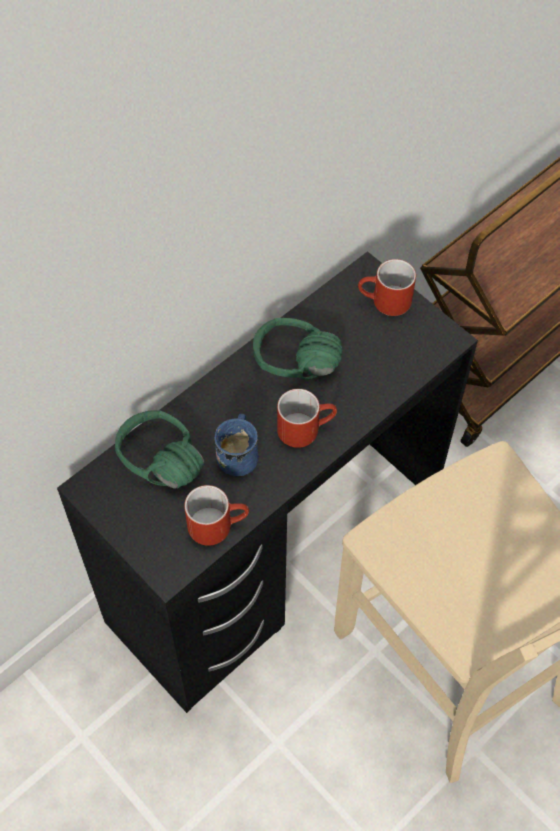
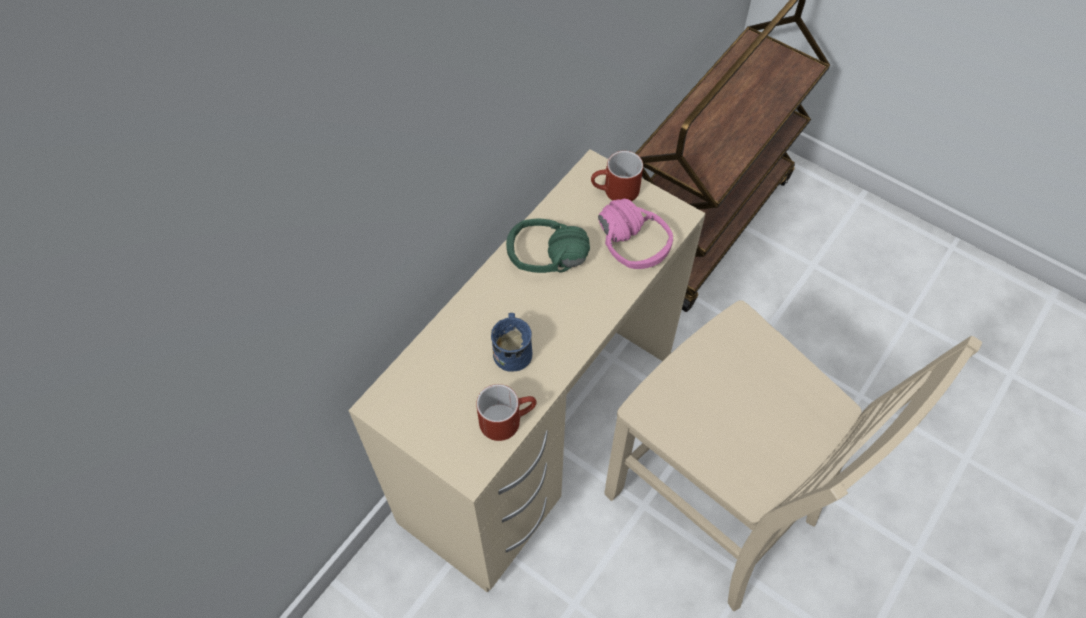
camera: 10 degrees left, 0 degrees up
black desk [57,251,478,713] -> beige desk [348,149,706,593]
green headphones [115,411,204,489] -> none
red mug [277,389,337,448] -> none
none -> pink headphones [598,199,673,269]

